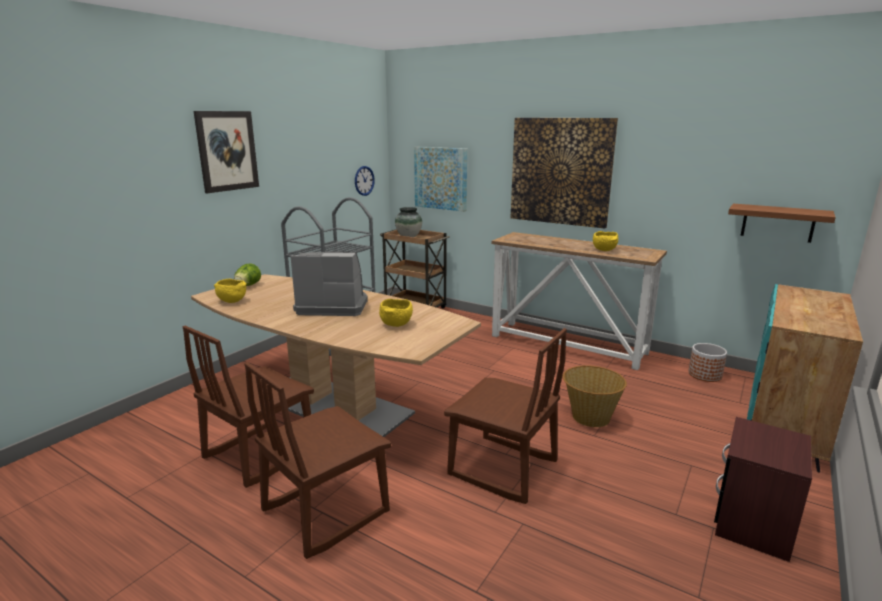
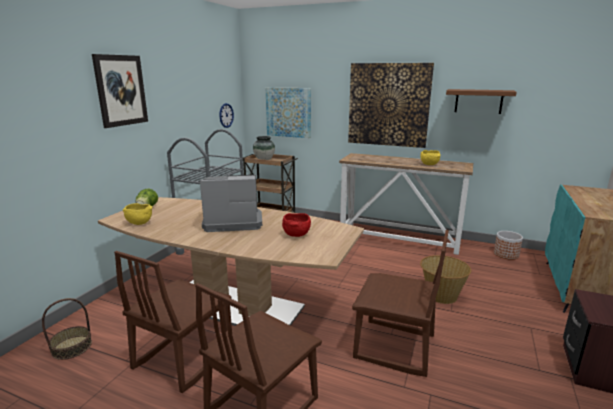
camera: 10 degrees left, 0 degrees up
yellow bowl [379,299,413,327] -> red bowl [282,213,311,237]
shelf [728,204,836,243] -> shelf moved to [446,89,517,114]
none -> basket [42,298,92,360]

